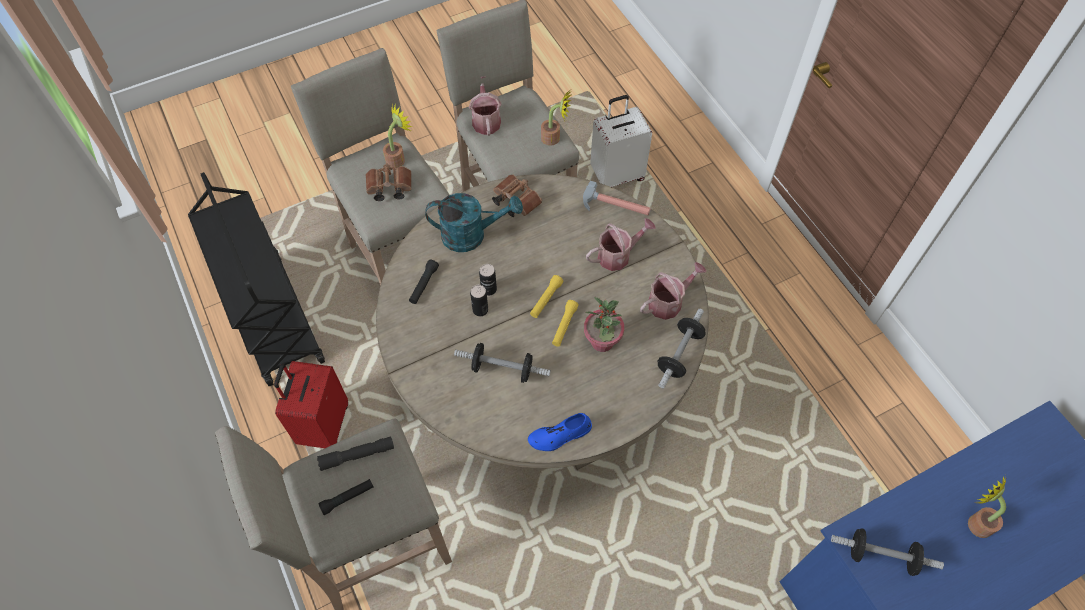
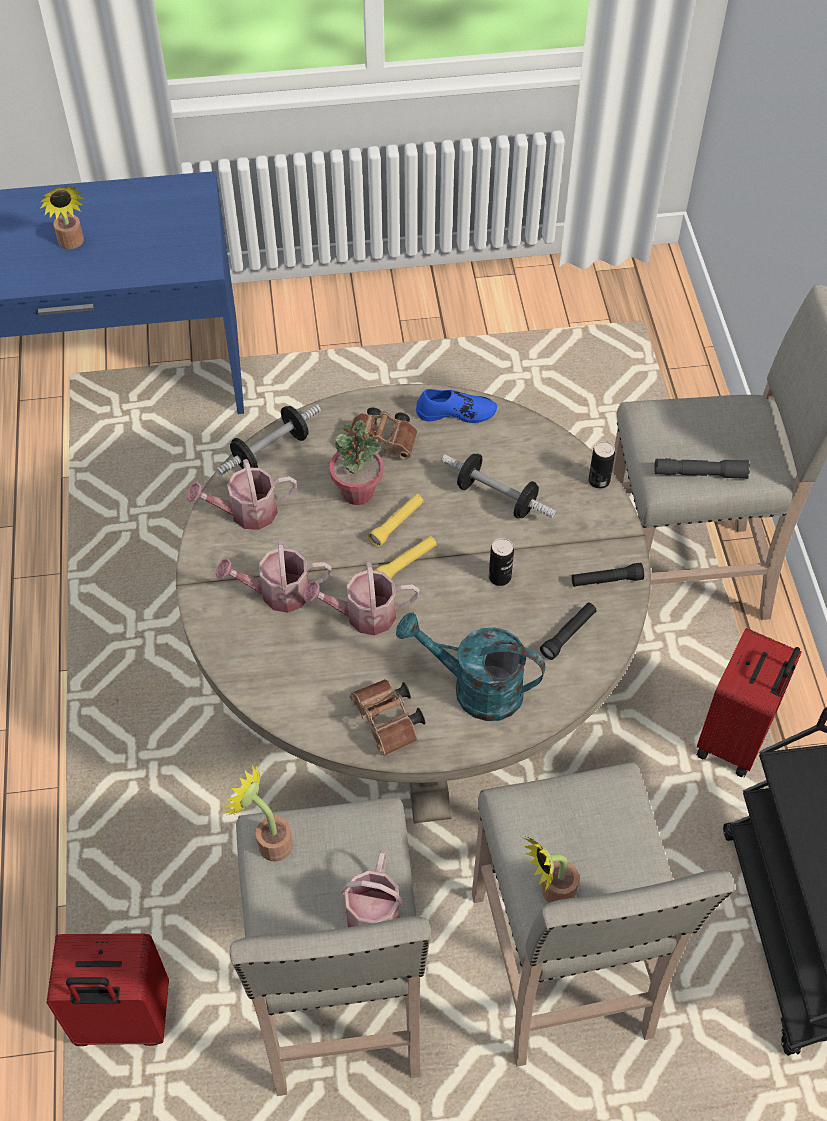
camera: 160 degrees left, 5 degrees down
black flashlight [318,479,374,515] -> black flashlight moved to [572,563,644,587]
brown binoculars [366,163,411,201] -> brown binoculars moved to [348,407,417,459]
can [479,264,497,296] -> can moved to [589,441,615,489]
hammer [583,181,651,215] -> none
white suitcase [590,95,652,187] -> red suitcase [46,933,169,1046]
dumbbell [831,528,944,576] -> none
none -> watering can [303,562,420,635]

